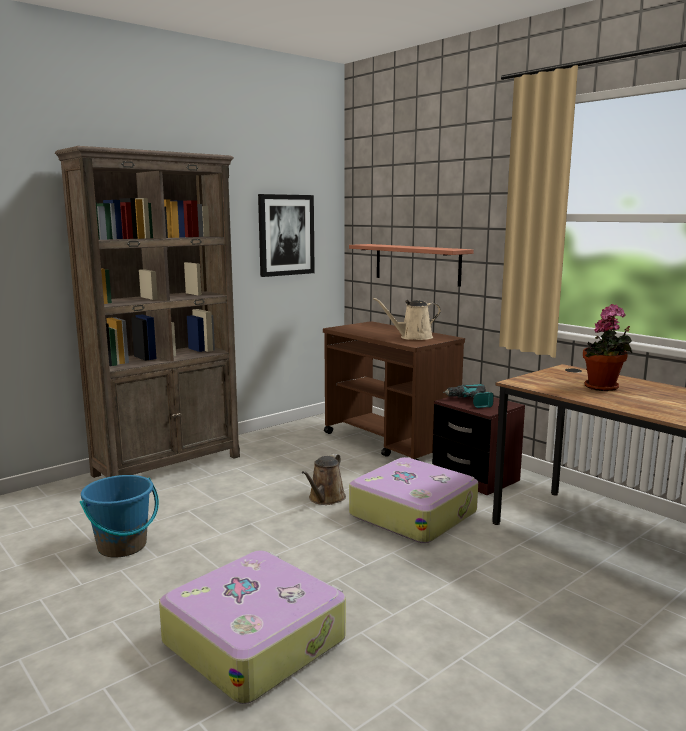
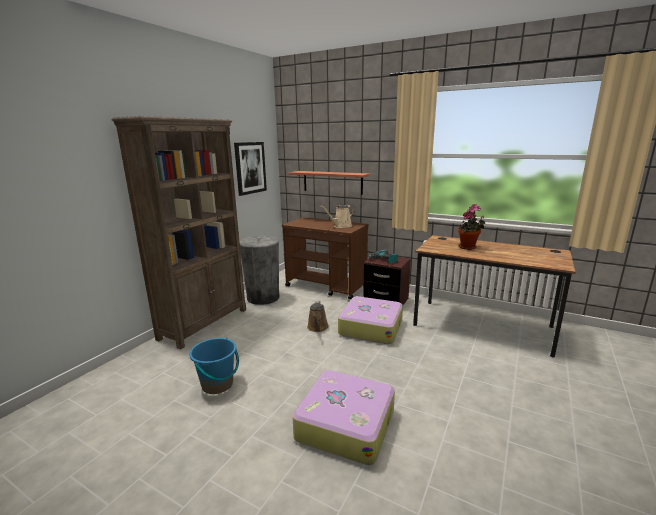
camera: 20 degrees left, 5 degrees up
none -> grey trash can [239,236,279,305]

